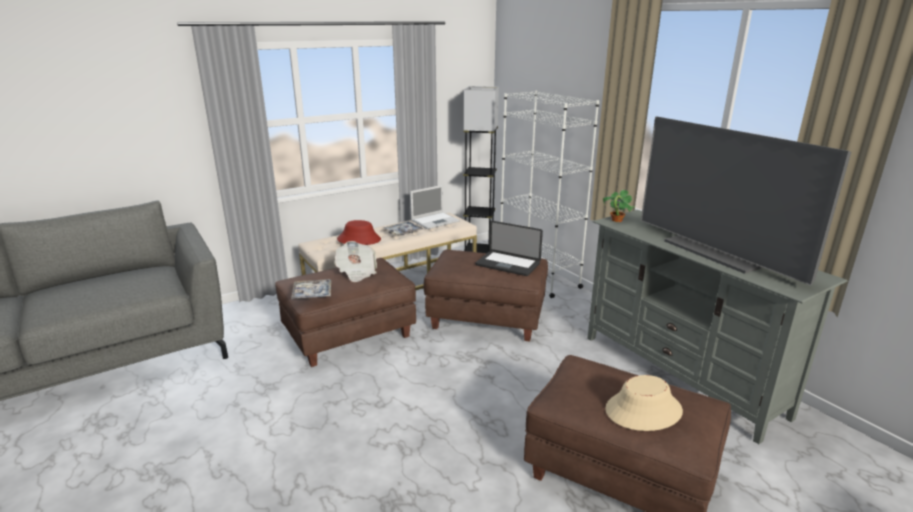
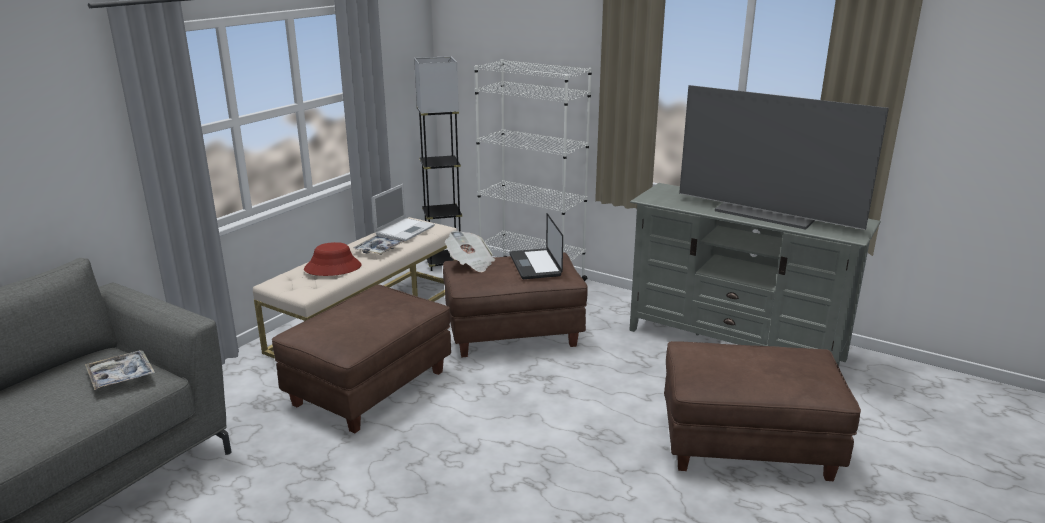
camera: 25 degrees left, 0 degrees up
tray [291,279,331,299] -> tray moved to [85,350,155,390]
newspaper [334,241,377,282] -> newspaper moved to [445,230,495,272]
laptop [476,221,543,276] -> laptop turned 75 degrees clockwise [510,213,563,279]
potted plant [603,190,635,222] -> none
beige hat [605,375,683,431] -> none

